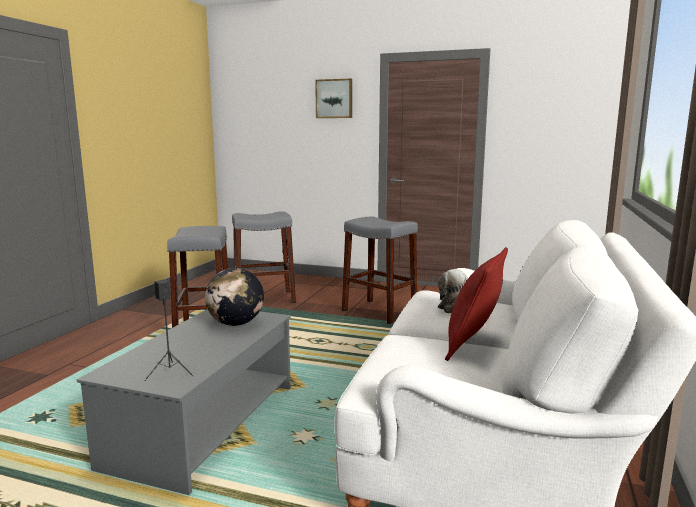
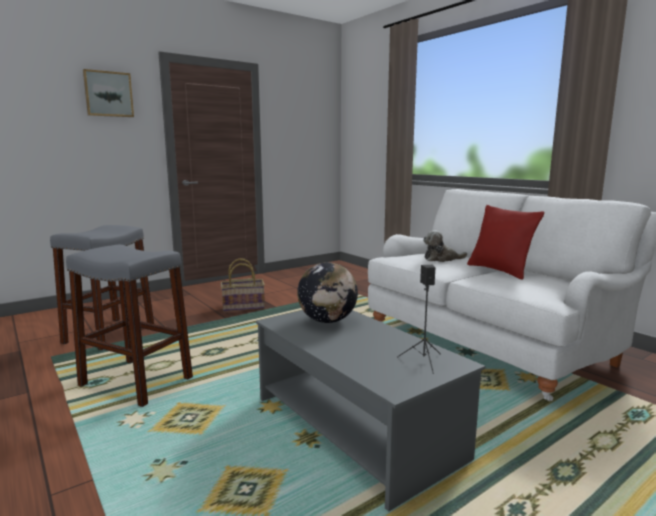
camera: 55 degrees left, 0 degrees up
grey stool [342,216,418,324] -> basket [221,258,265,311]

